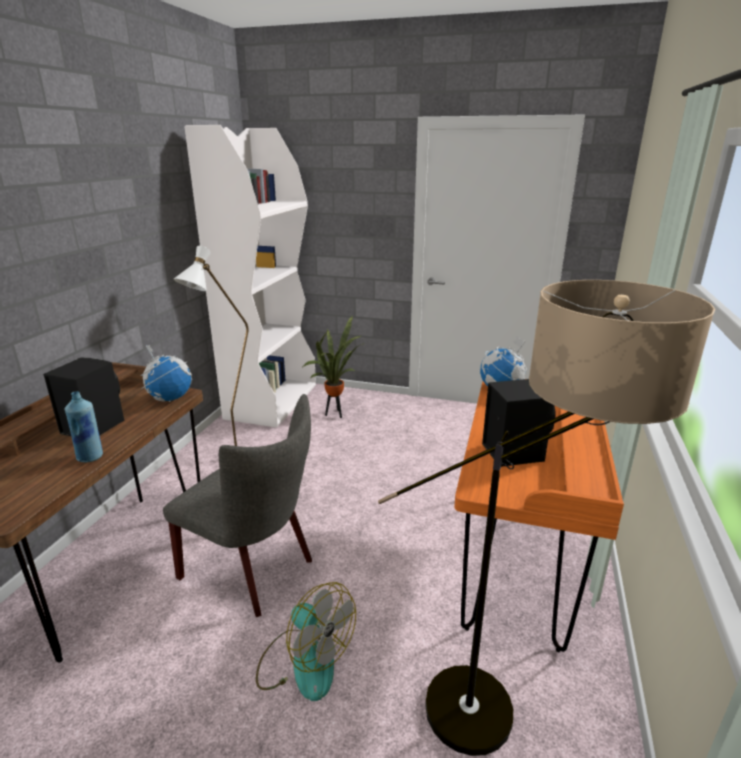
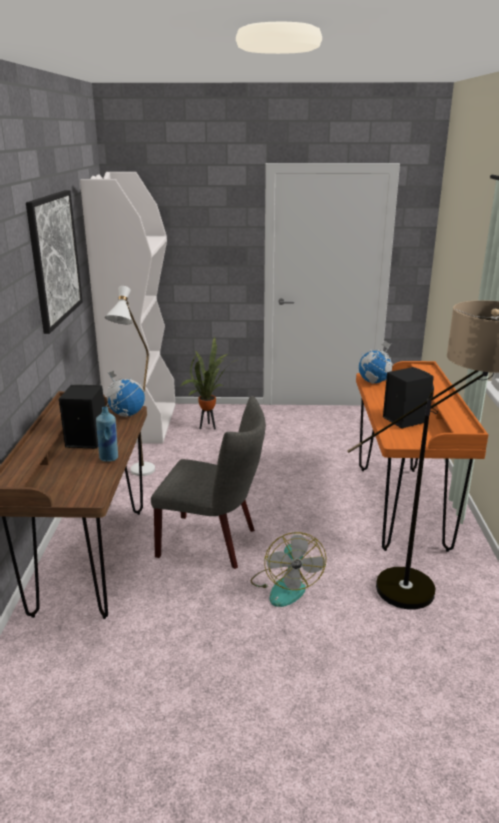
camera: 15 degrees left, 0 degrees up
fan [256,582,356,701] -> fan turned 60 degrees clockwise [251,532,326,607]
none -> picture [26,190,83,334]

